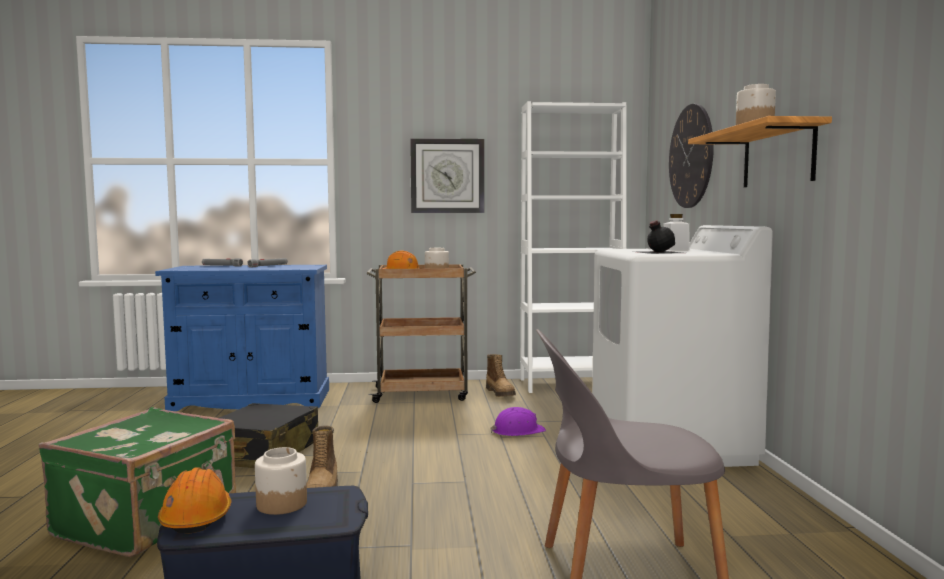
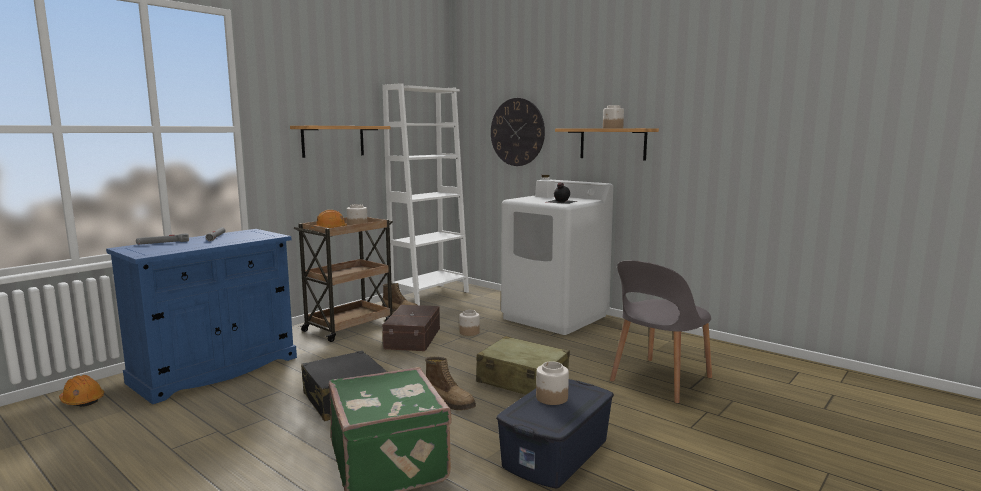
camera: 45 degrees left, 5 degrees up
orange hard hat [158,467,232,533] -> orange hard hat moved to [59,375,104,407]
wall clock [410,138,484,213] -> shelf [290,126,391,158]
purple hard hat [491,407,546,436] -> jar [459,310,480,336]
none -> brown storage box [382,305,440,351]
none -> beige suitcase [476,336,570,395]

